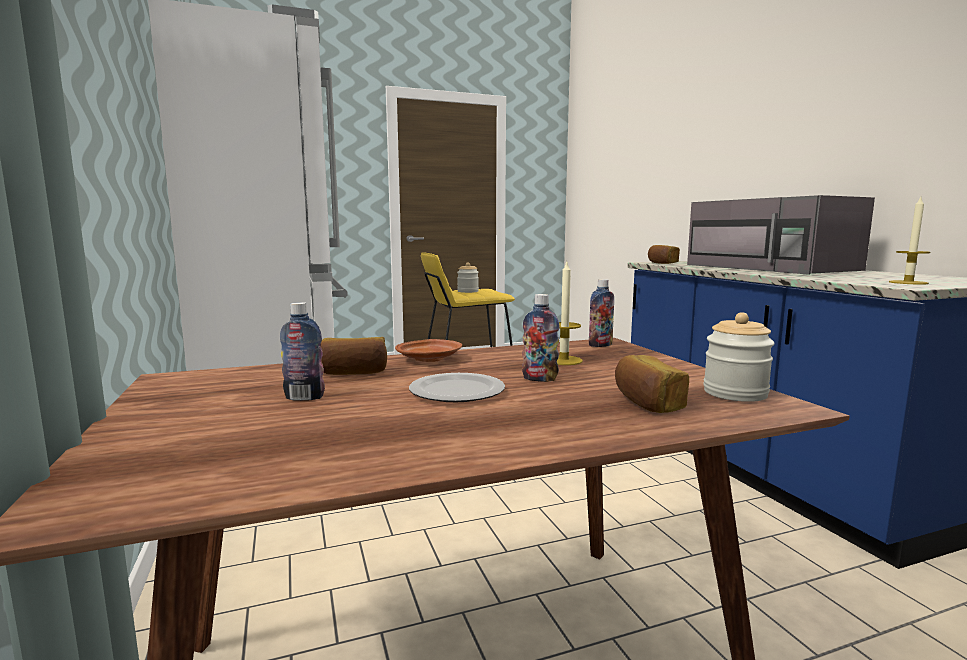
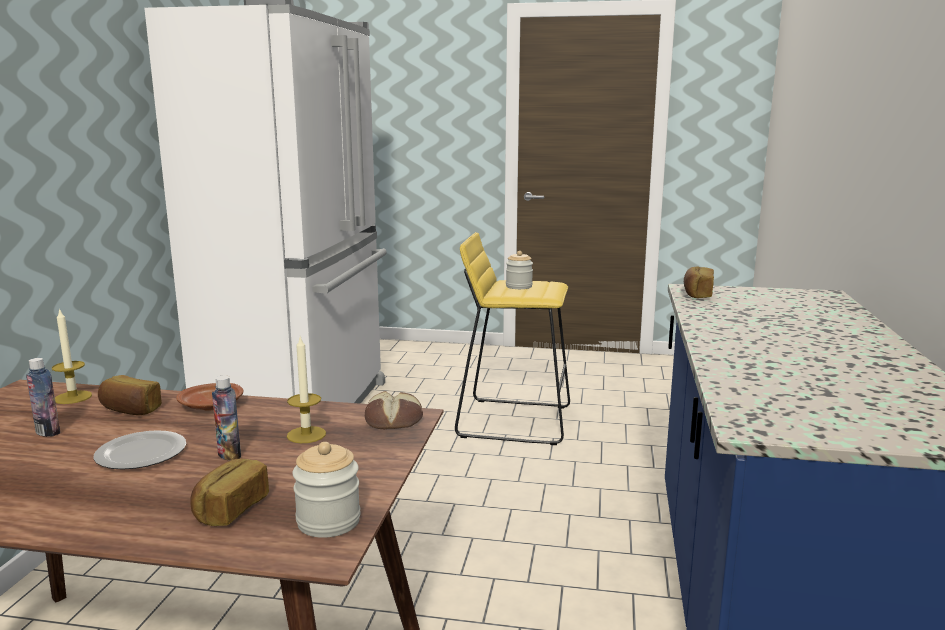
camera: 30 degrees right, 5 degrees up
bottle [589,279,614,347] -> bread [365,391,423,429]
grey microwave [687,195,875,275] -> none
candle [889,197,930,285] -> candle moved to [52,308,92,404]

